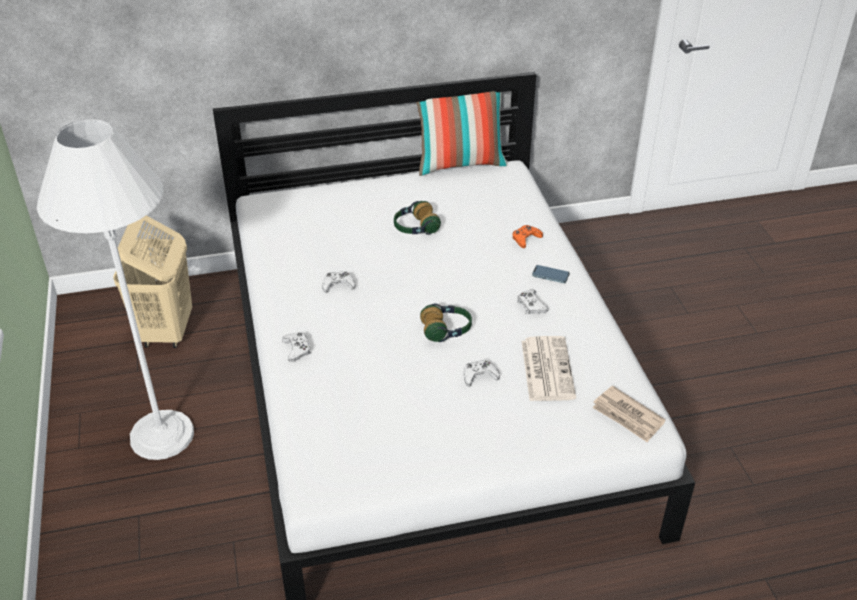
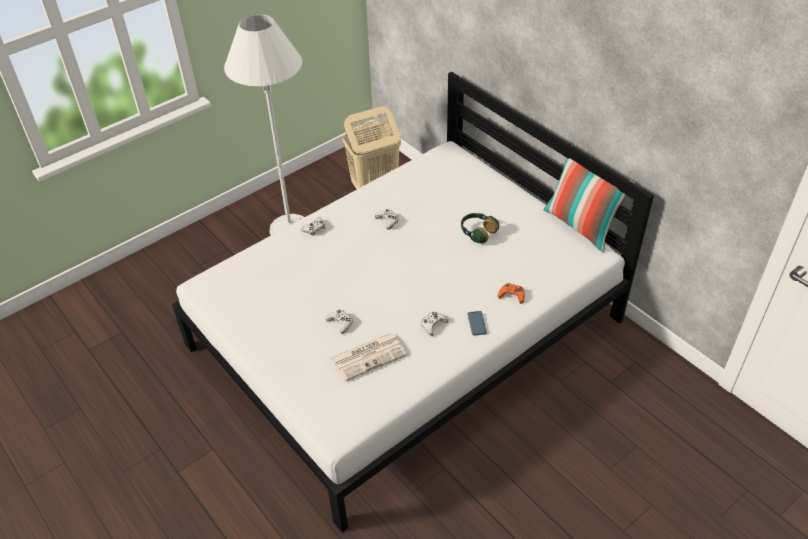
camera: 65 degrees right, 5 degrees up
headphones [420,304,472,342] -> none
newspaper [592,386,666,442] -> none

